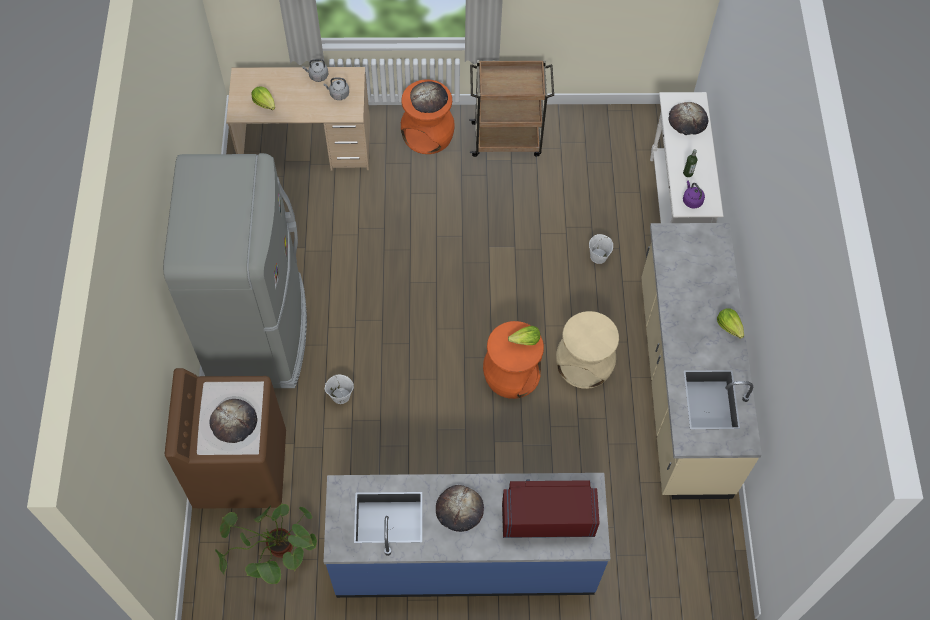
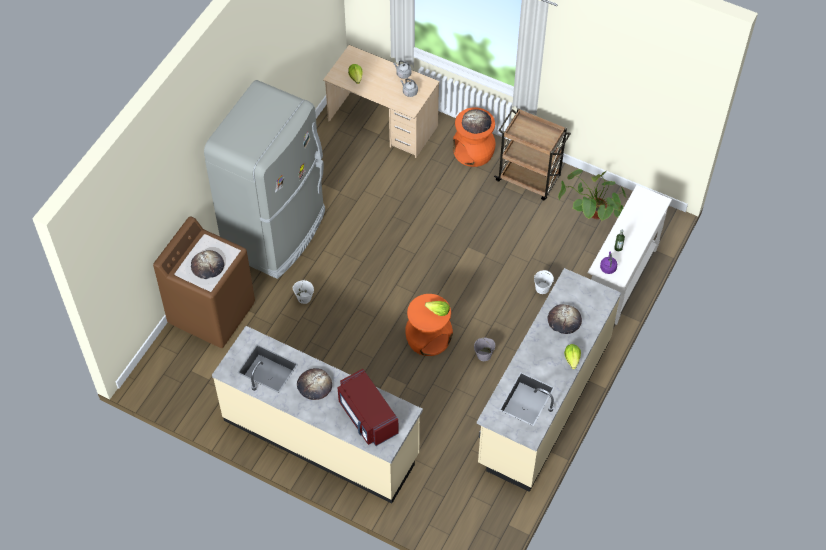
camera: 30 degrees right, 5 degrees down
potted plant [215,504,317,584] -> potted plant moved to [558,169,627,222]
blue counter [324,473,611,598] -> beige counter [212,326,423,503]
red microwave [502,480,600,538] -> red microwave turned 150 degrees counterclockwise [338,369,399,446]
beige stool [556,311,619,389] -> grey bucket [474,338,495,361]
bread [669,102,708,135] -> bread moved to [547,304,582,334]

